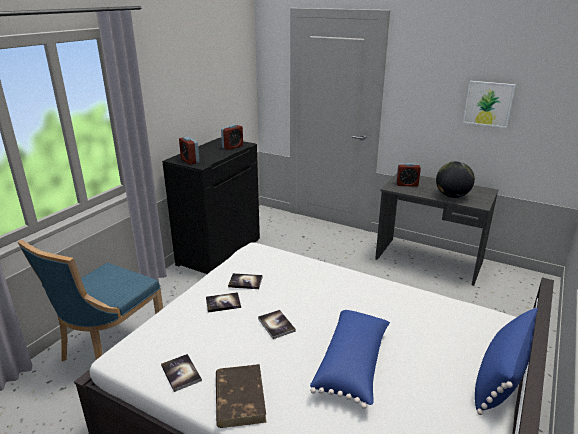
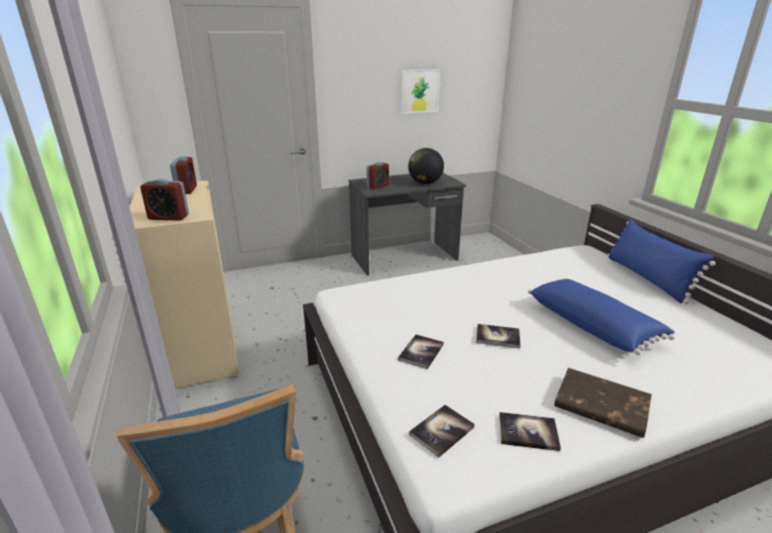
camera: 50 degrees left, 0 degrees up
black cabinet [162,137,260,275] -> beige cabinet [130,181,239,388]
book [228,273,263,289] -> book moved to [409,405,475,458]

